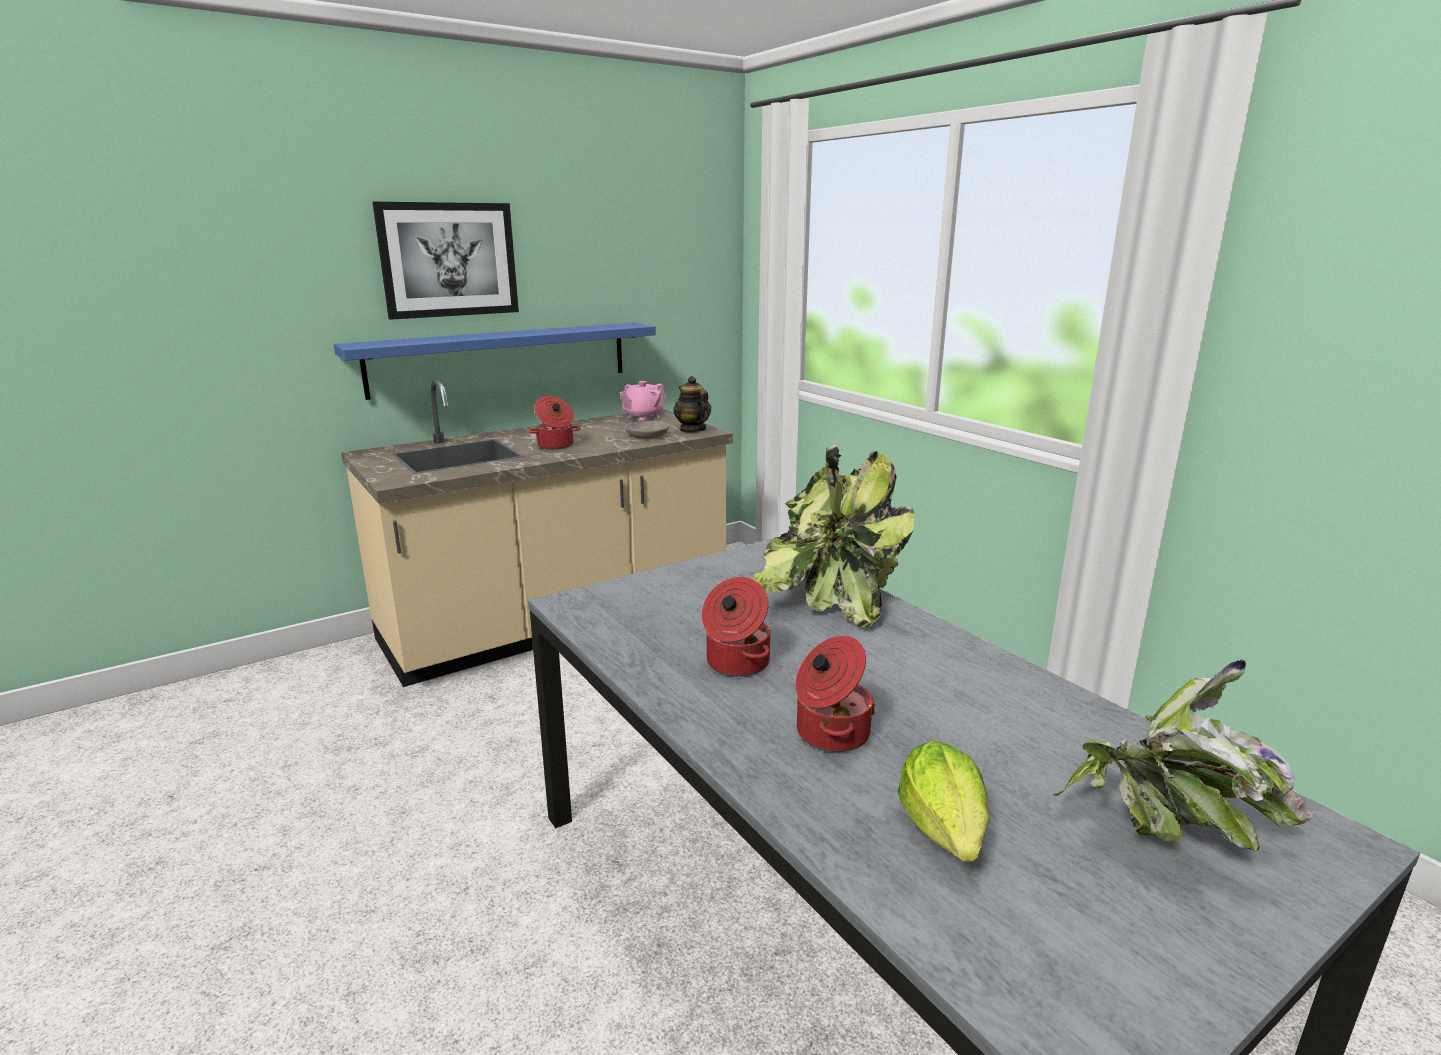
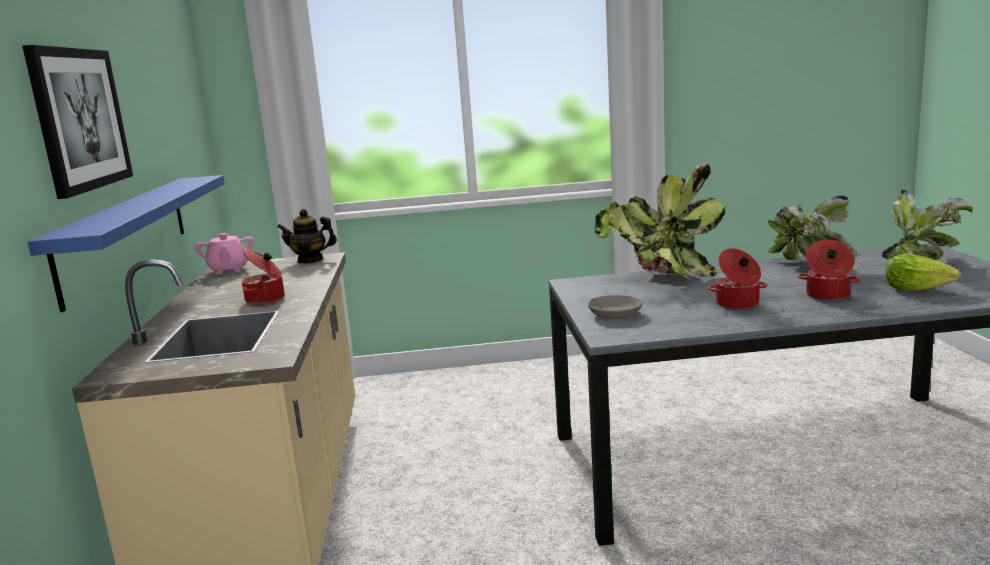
camera: 60 degrees left, 5 degrees down
grey bowl [625,421,669,439] -> grey bowl moved to [588,295,642,319]
none -> potted plant [767,195,857,260]

